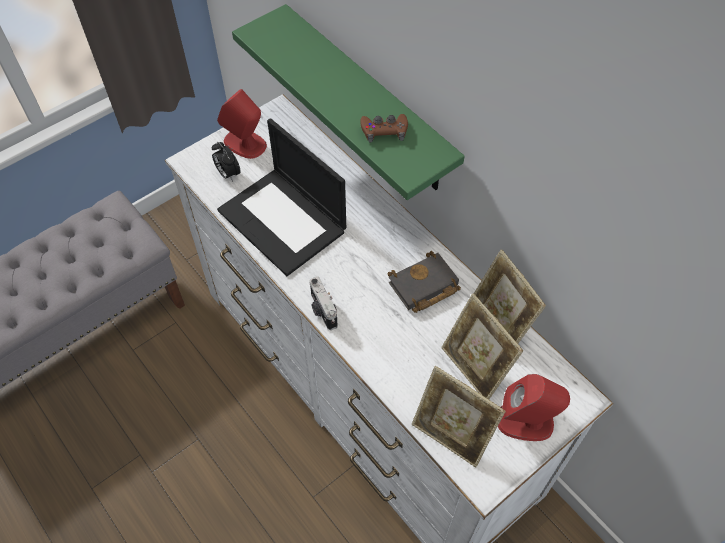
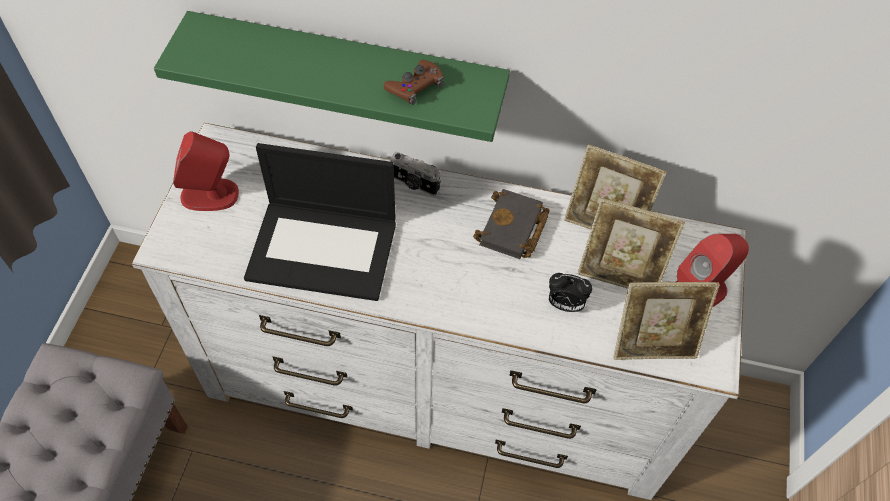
camera: 40 degrees left, 0 degrees up
alarm clock [212,142,241,181] -> alarm clock moved to [549,273,592,312]
camera [309,277,338,330] -> camera moved to [390,152,441,196]

